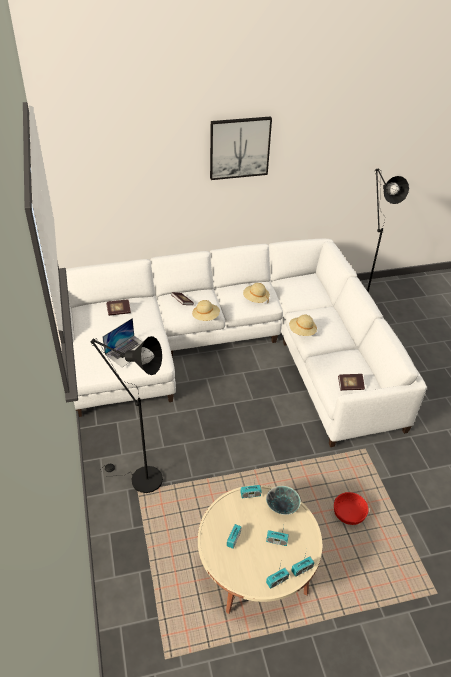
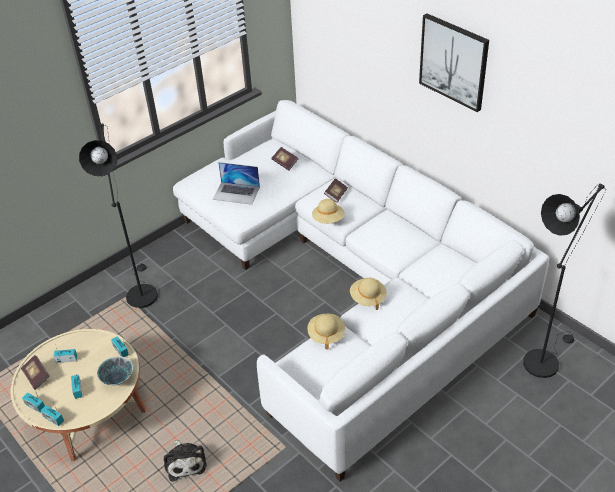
camera: 65 degrees right, 0 degrees up
beige hat [243,283,270,304] -> beige hat moved to [307,314,345,350]
red bowl [334,492,369,525] -> plush toy [164,440,207,482]
book [338,374,365,391] -> book moved to [21,355,49,390]

